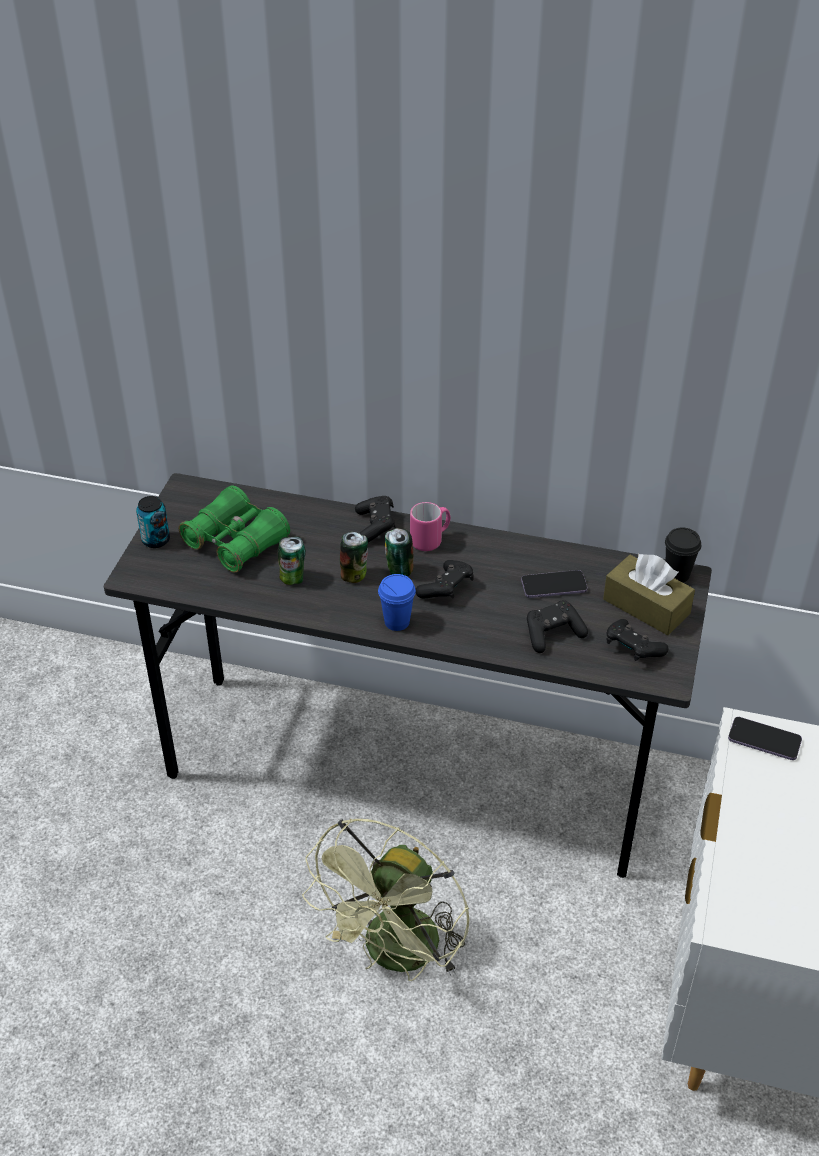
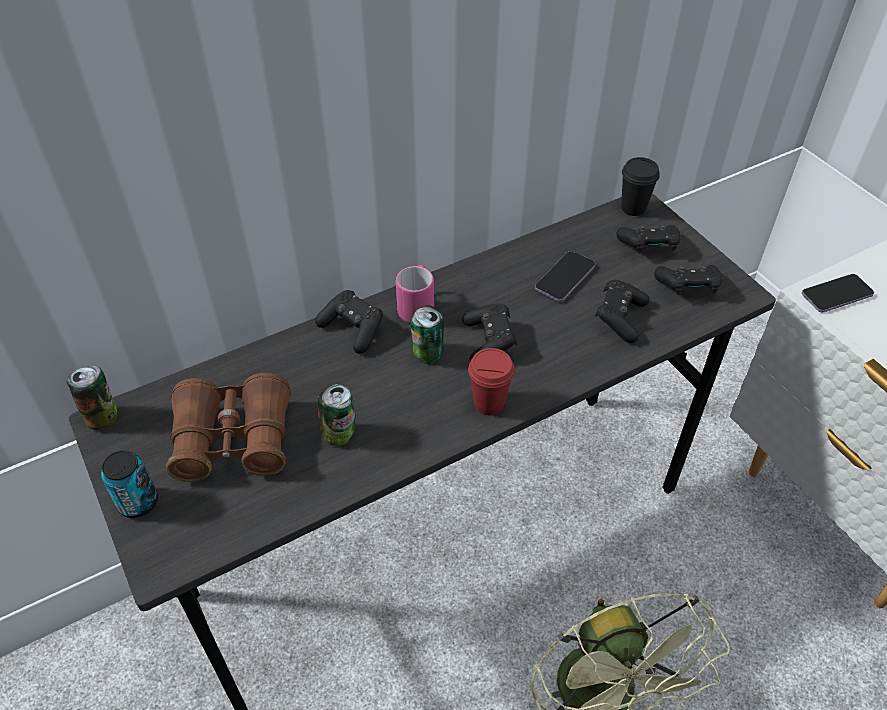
camera: 45 degrees left, 5 degrees up
green binoculars [179,486,290,572] -> brown binoculars [166,373,291,482]
can [340,532,368,583] -> can moved to [67,366,117,430]
blue cup [378,574,416,631] -> red cup [468,348,515,415]
brown tissue box [603,554,695,635] -> black game controller [617,225,681,253]

